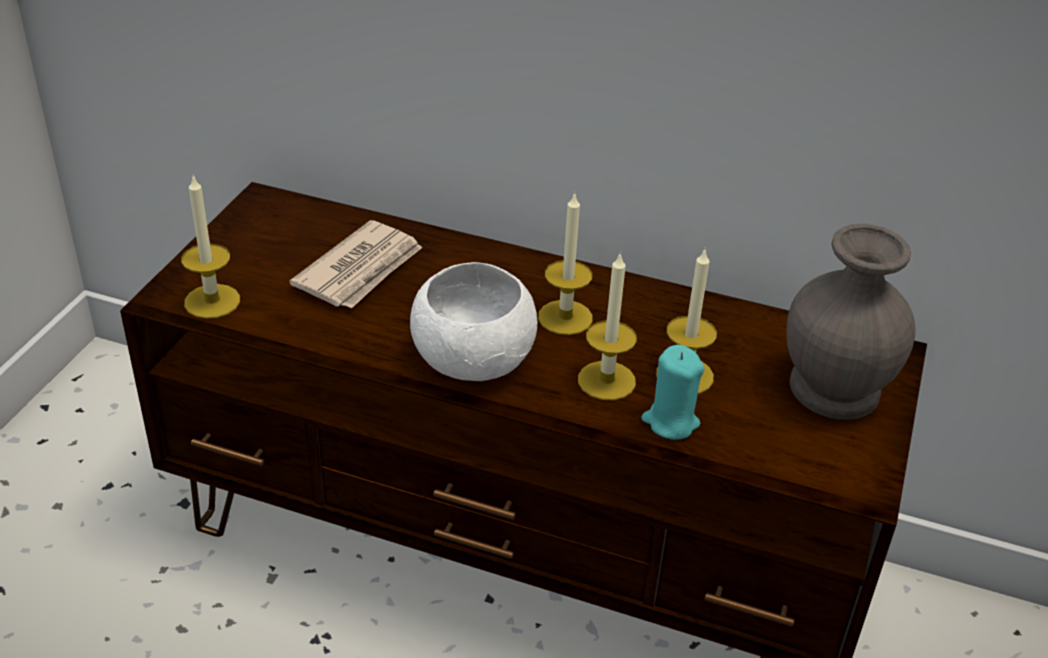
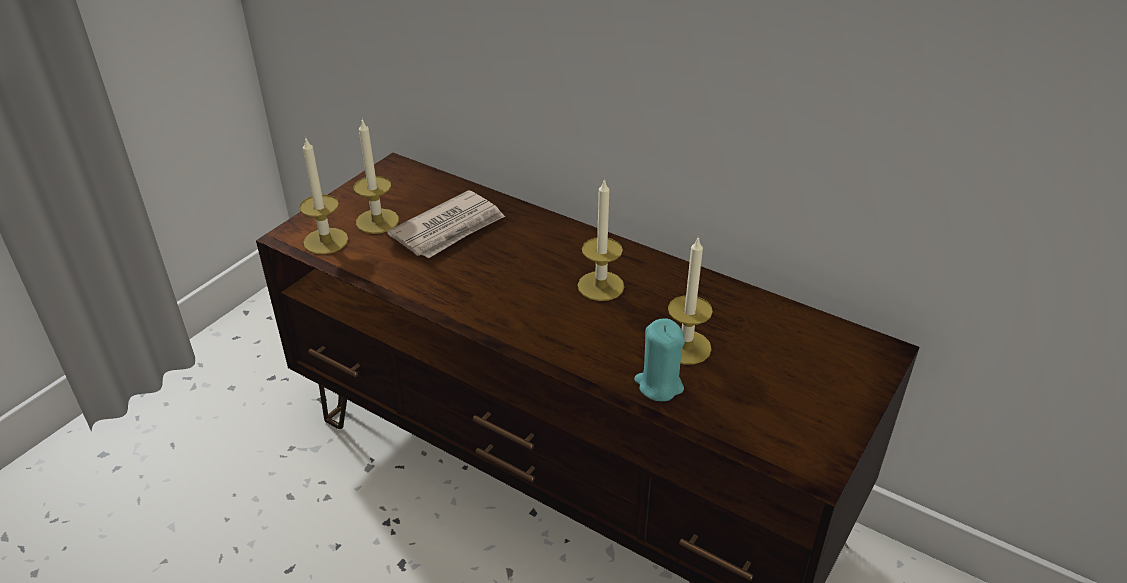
camera: 15 degrees right, 0 degrees up
white bowl [410,262,537,381] -> none
candle [578,252,637,401] -> candle moved to [354,118,399,234]
grey vase [786,224,916,420] -> none

